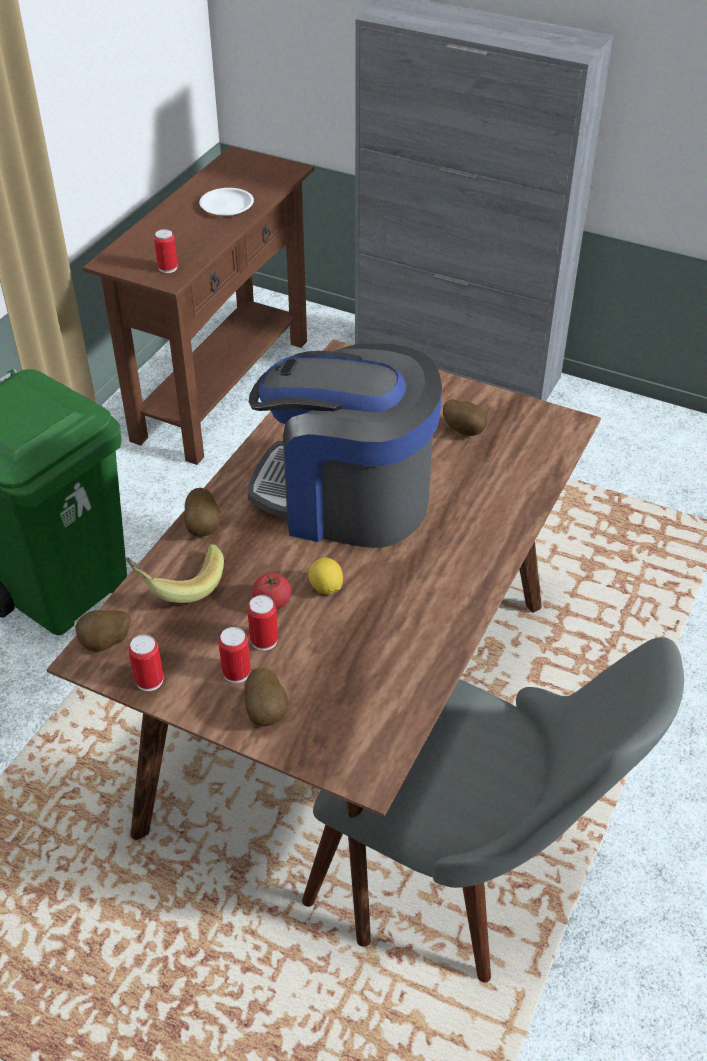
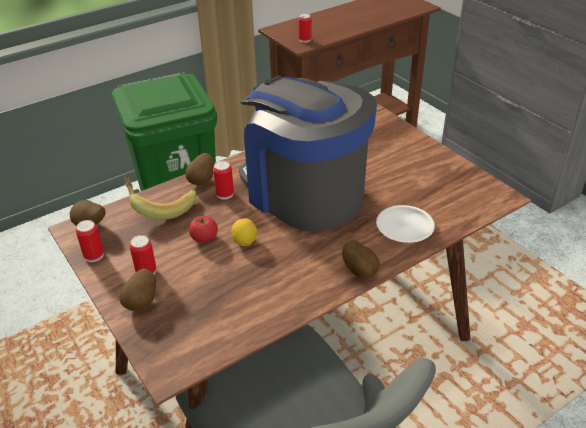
camera: 30 degrees right, 5 degrees down
white plate [199,188,254,216] -> white plate moved to [376,205,435,243]
can [247,595,278,651] -> can moved to [213,161,234,200]
potato [443,399,488,436] -> potato moved to [342,240,380,279]

